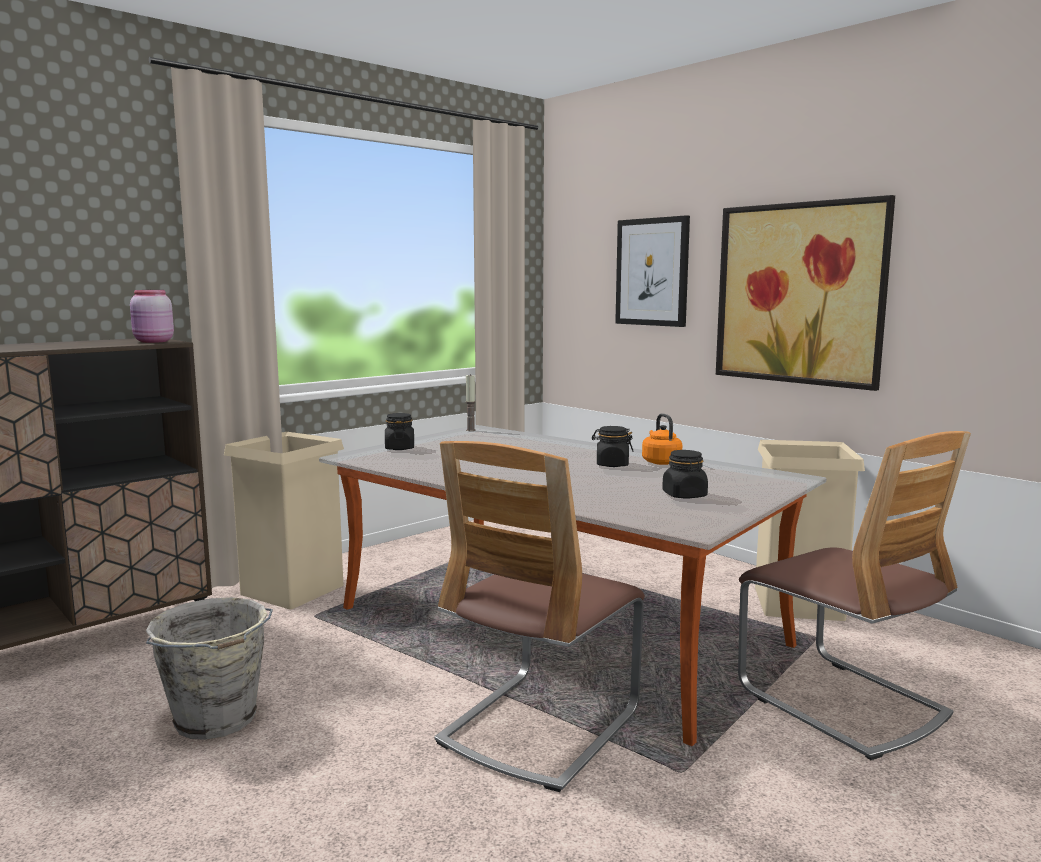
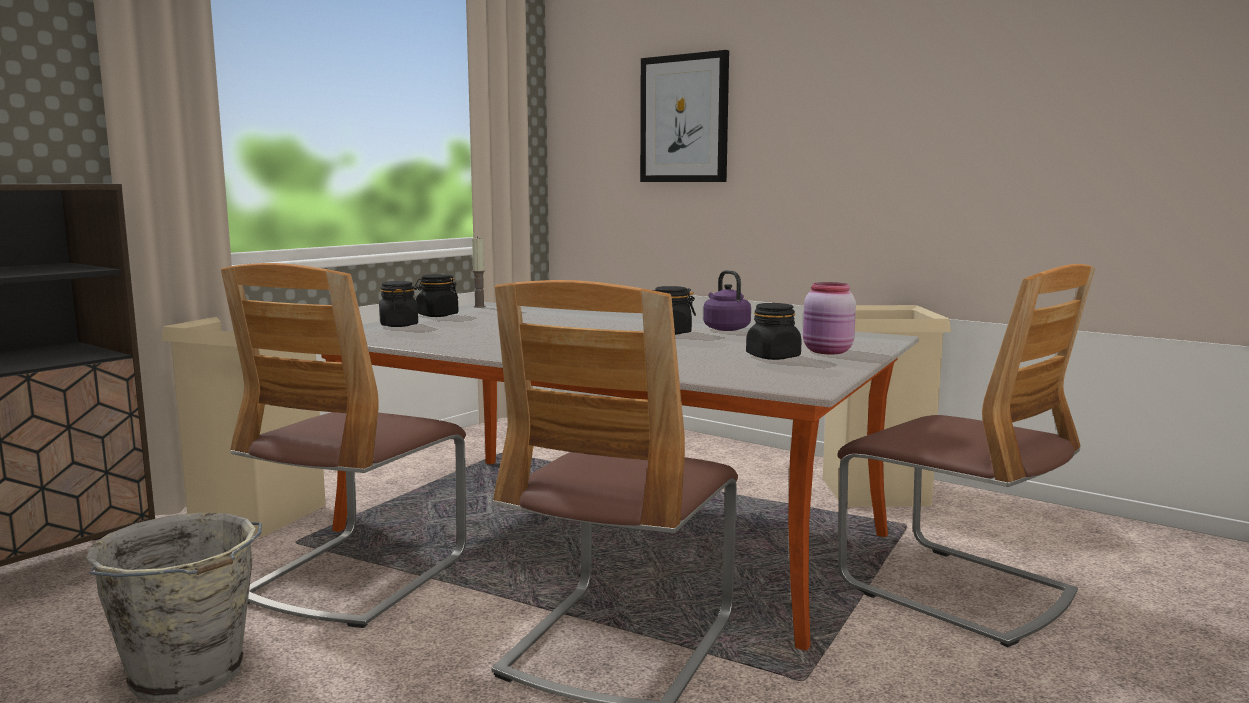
camera: 10 degrees left, 0 degrees up
pink jar [130,290,174,343] -> pink jar moved to [803,282,856,354]
orange kettle [642,413,682,465] -> purple kettle [703,270,751,331]
picture [716,195,895,391] -> none
none -> chair [221,263,467,628]
none -> black jar [414,274,459,317]

